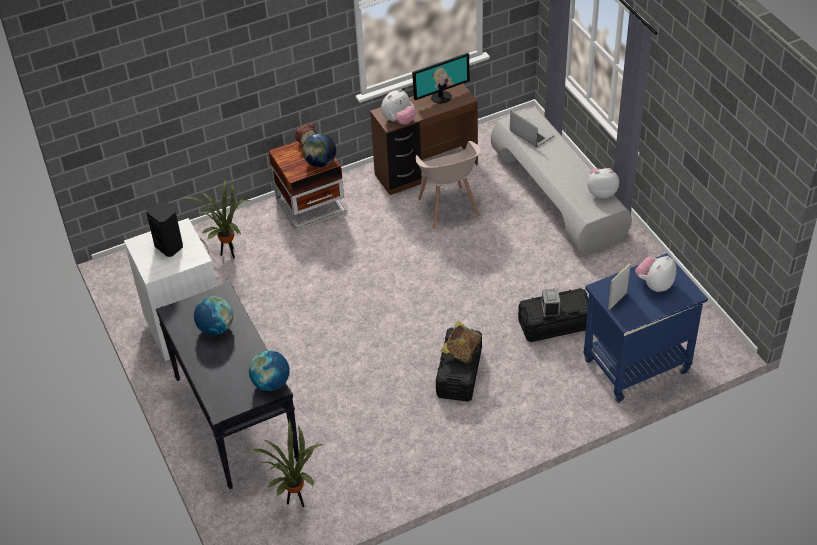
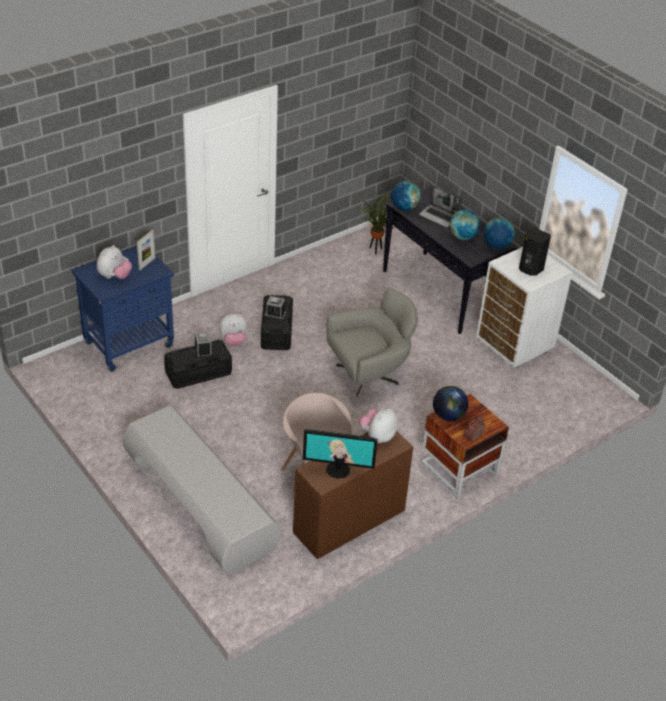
camera: 165 degrees right, 5 degrees down
potted plant [182,179,250,259] -> none
monitor [412,53,470,104] -> monitor turned 135 degrees counterclockwise [303,430,378,478]
book [441,321,482,364] -> alarm clock [265,296,286,320]
laptop [510,111,554,147] -> laptop moved to [419,186,462,227]
plush toy [587,168,619,198] -> plush toy moved to [219,314,247,346]
none -> grey armchair [326,288,418,397]
none -> globe [484,218,515,249]

